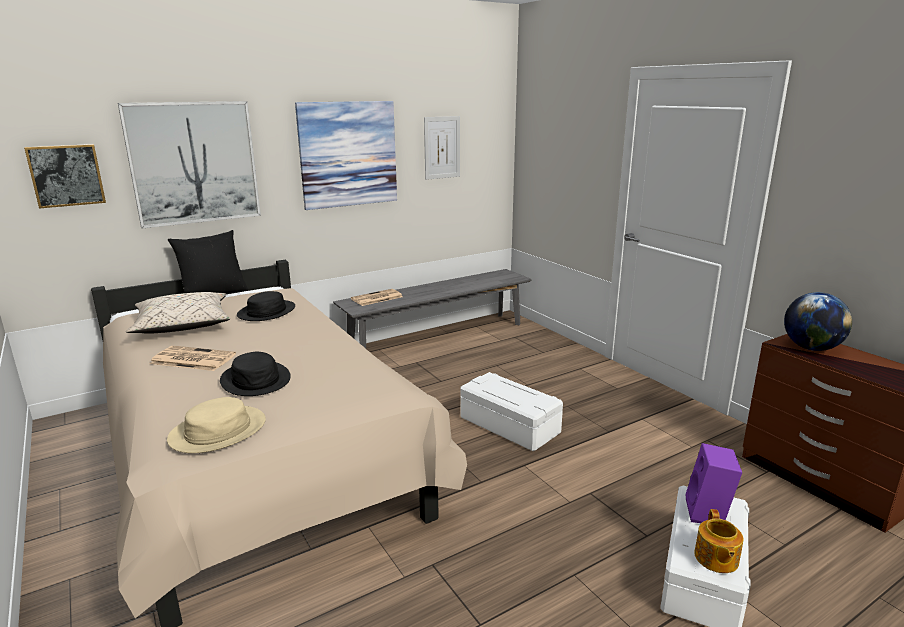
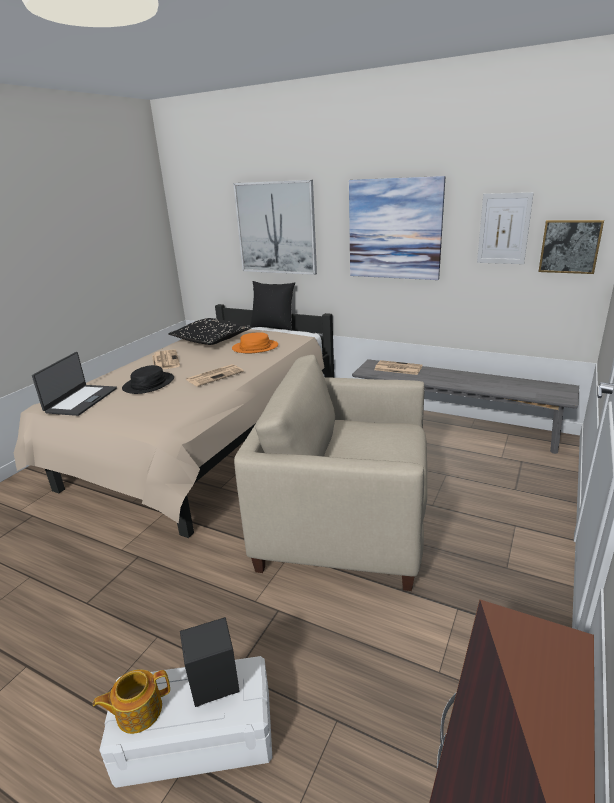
camera: 60 degrees right, 5 degrees up
picture [24,144,106,209] -> picture moved to [538,220,604,274]
beige pillow [126,292,230,334] -> black pillow [168,318,252,345]
beige hat [167,397,266,453] -> laptop [32,352,117,416]
black hat [237,291,295,321] -> orange hat [232,333,278,353]
white storage box [460,372,563,451] -> beige armchair [234,355,427,591]
purple speaker [685,443,742,523] -> black speaker [180,617,240,707]
globe [784,292,852,351] -> none
none -> newspaper [186,364,244,387]

